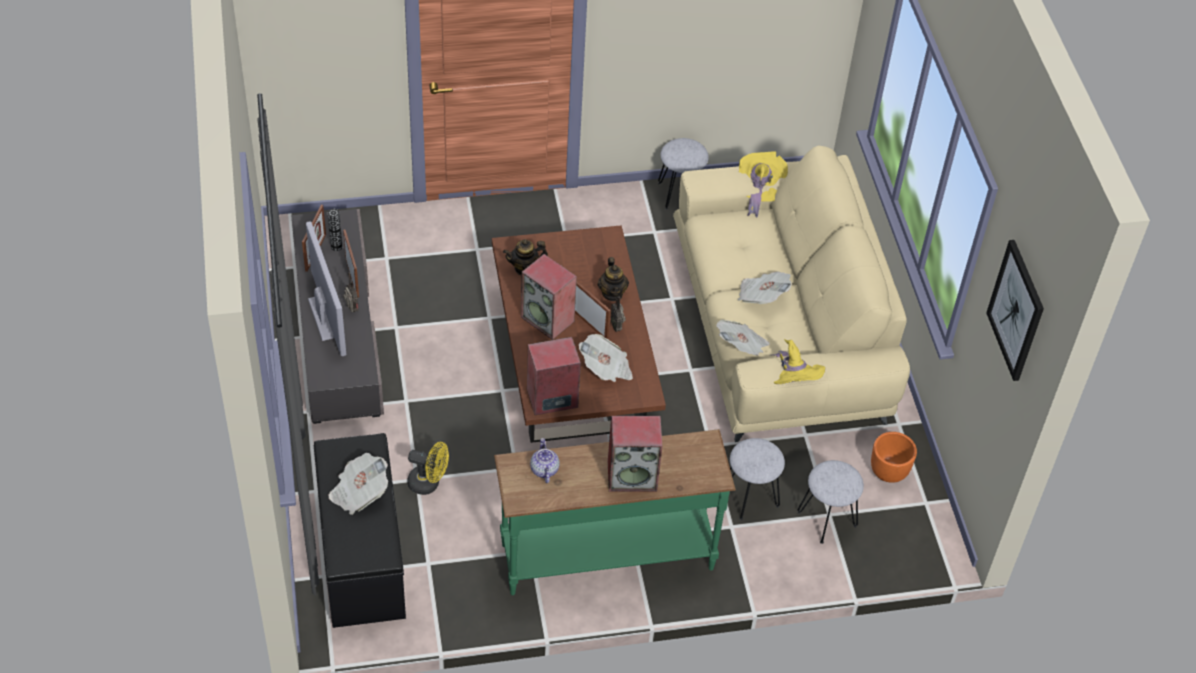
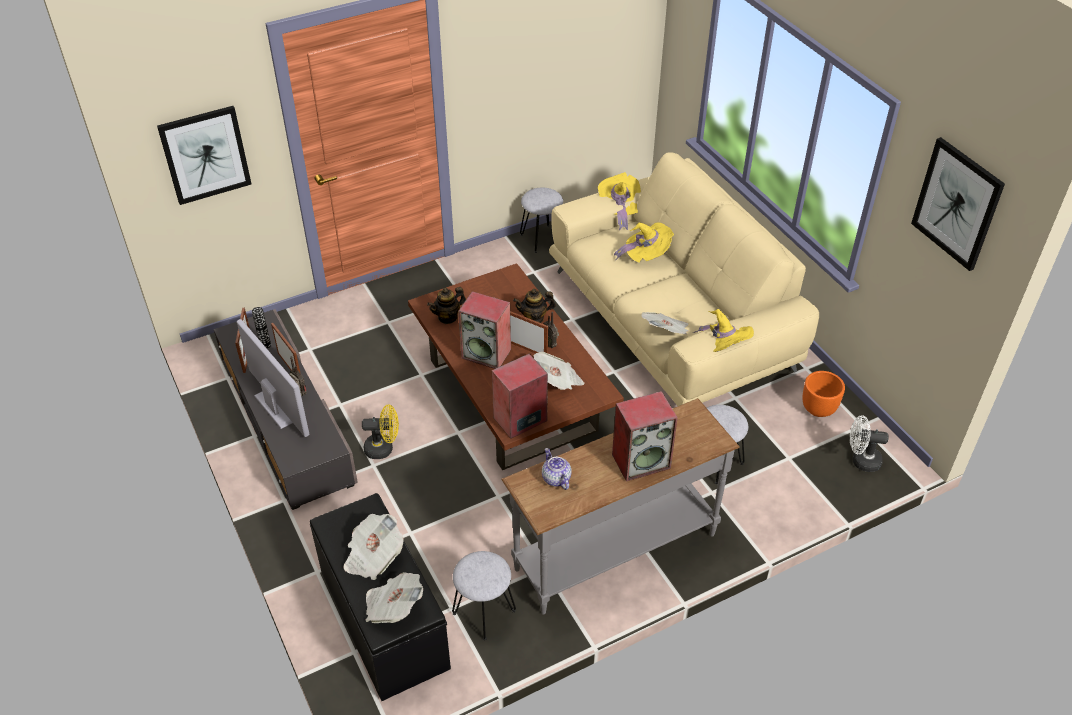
camera: 15 degrees left, 5 degrees down
yellow fan [407,442,449,495] -> yellow fan moved to [362,404,399,459]
green console table [494,429,736,595] -> grey console table [501,398,740,615]
teapot [597,257,629,301] -> teapot turned 105 degrees clockwise [513,289,556,323]
newspaper [738,271,792,304] -> newspaper moved to [366,572,423,623]
grey stool [797,460,864,544] -> grey stool moved to [452,551,516,640]
none -> picture [157,106,251,205]
none -> yellow hat [614,222,674,262]
none -> white fan [850,415,889,472]

